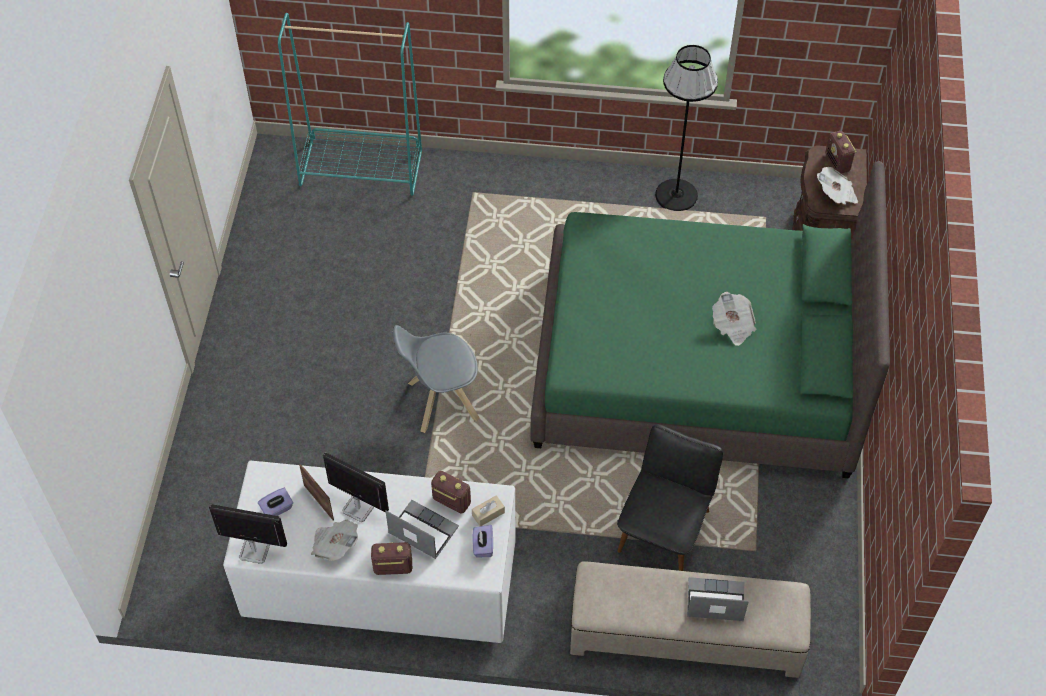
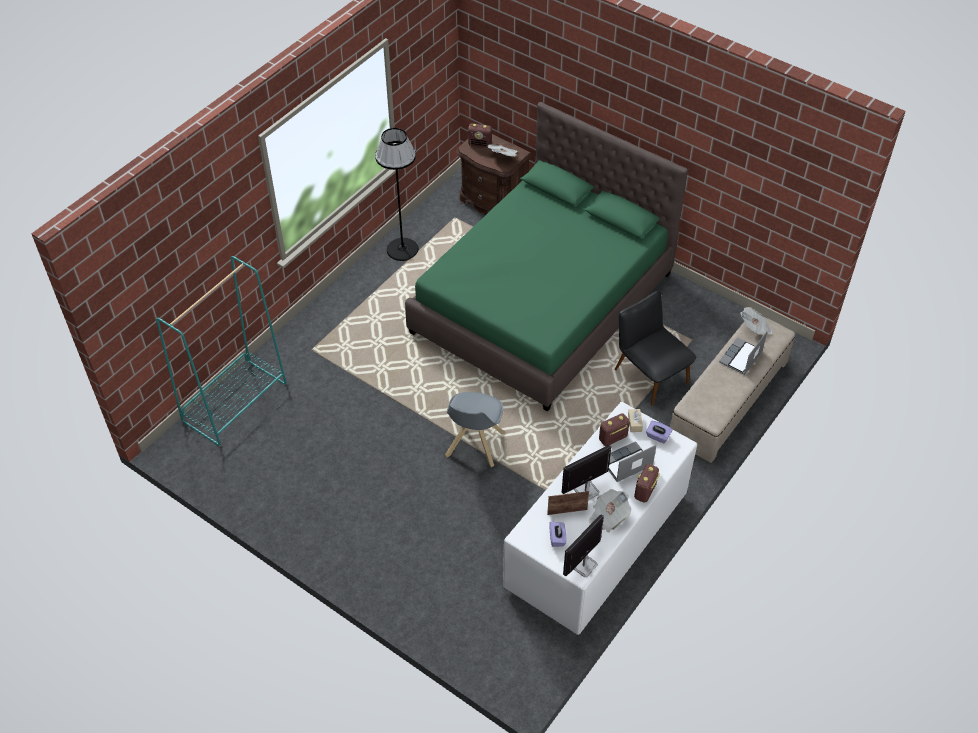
camera: 60 degrees left, 5 degrees down
newspaper [712,292,756,346] -> newspaper moved to [740,307,773,335]

